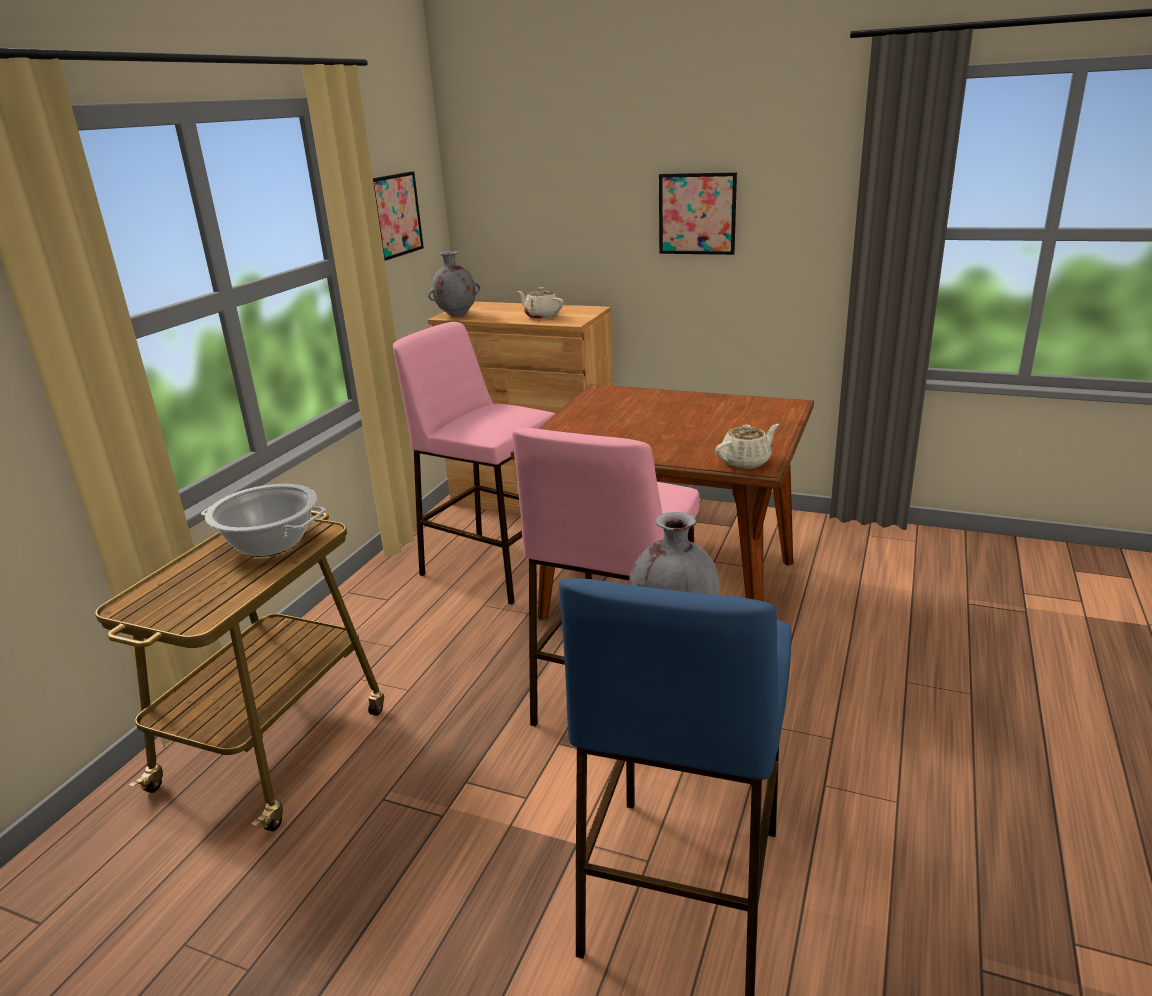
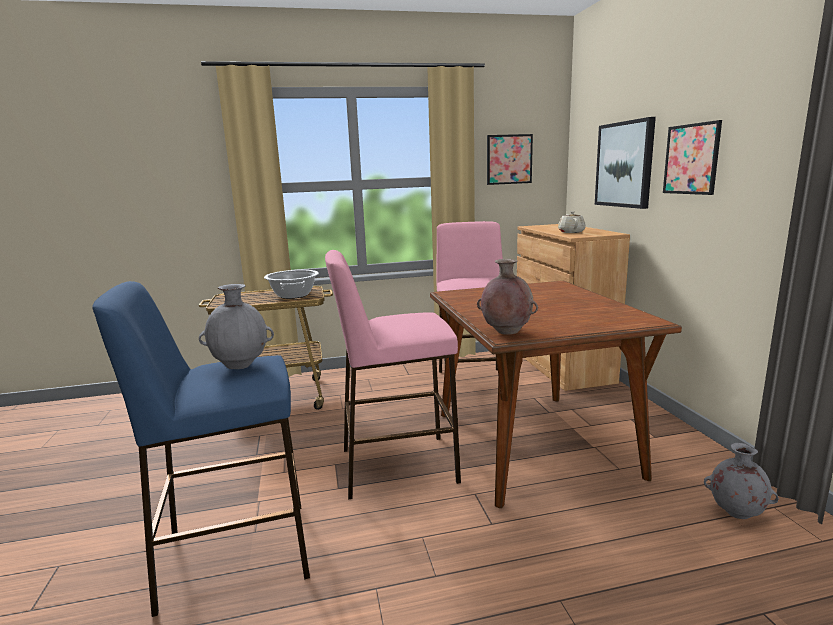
camera: 55 degrees right, 10 degrees down
grey vase [428,251,480,317] -> grey vase moved to [704,443,779,519]
beige teapot [715,424,779,469] -> brown vase [477,259,538,335]
none -> picture [595,117,656,209]

